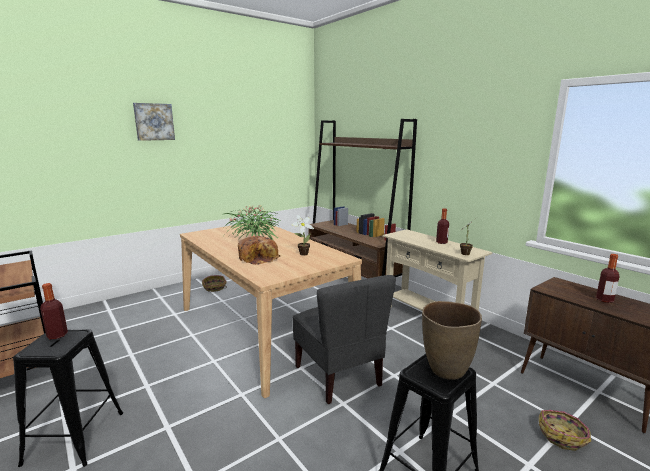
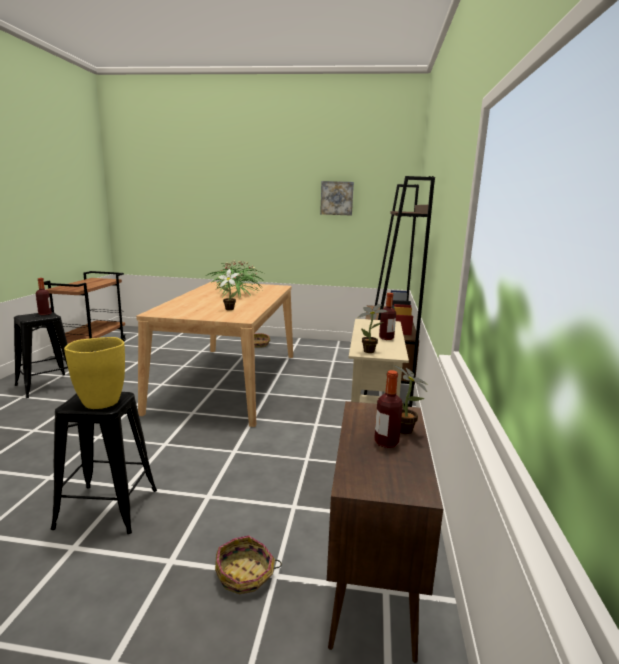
camera: 45 degrees right, 0 degrees up
picture [133,103,175,141] -> picture moved to [320,181,354,216]
bread [238,236,280,265] -> none
grey chair [293,275,396,404] -> none
brown vase [422,301,482,380] -> yellow vase [64,337,125,409]
none -> potted plant [393,365,428,434]

